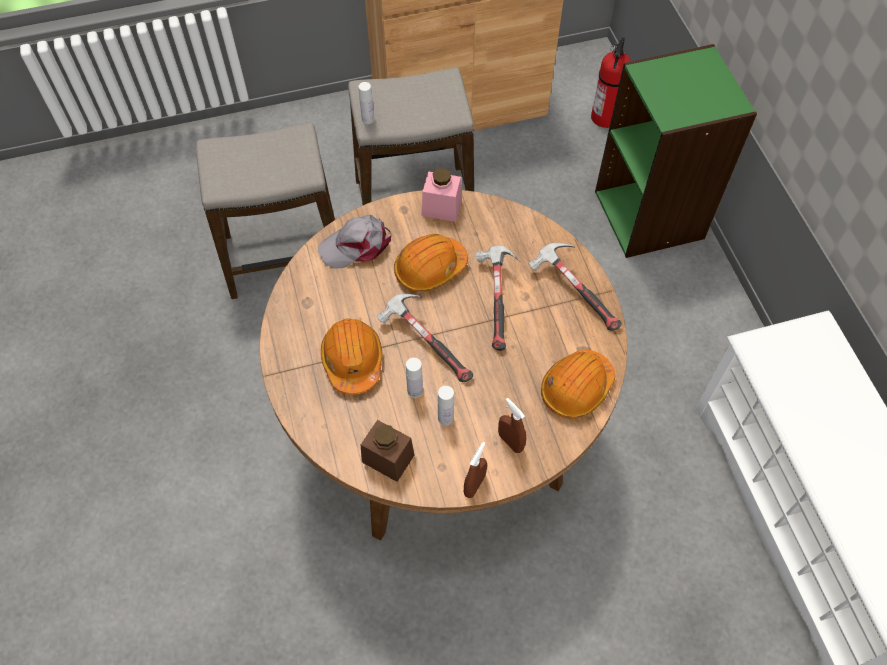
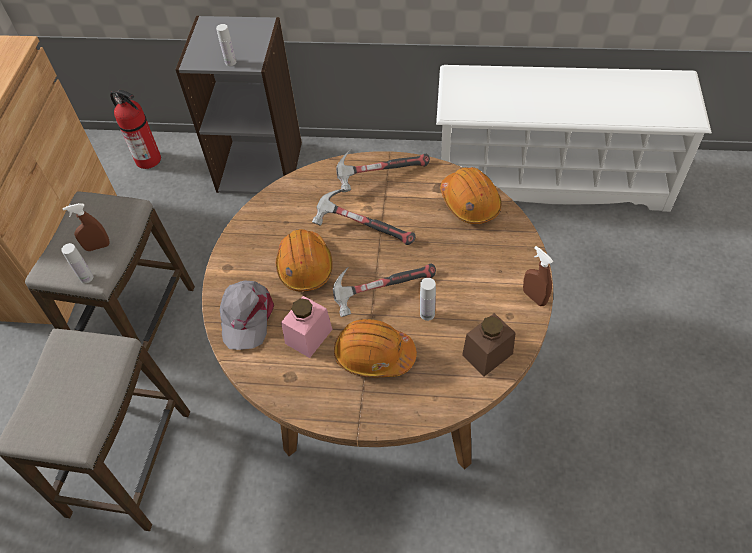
camera: 65 degrees left, 5 degrees down
pink jar [422,168,462,222] -> pink jar moved to [281,296,333,358]
white bottle [438,386,454,426] -> white bottle moved to [216,24,236,66]
brown spray bottle [498,398,526,453] -> brown spray bottle moved to [63,203,110,251]
green bookcase [595,44,757,258] -> grey bookcase [175,16,302,194]

